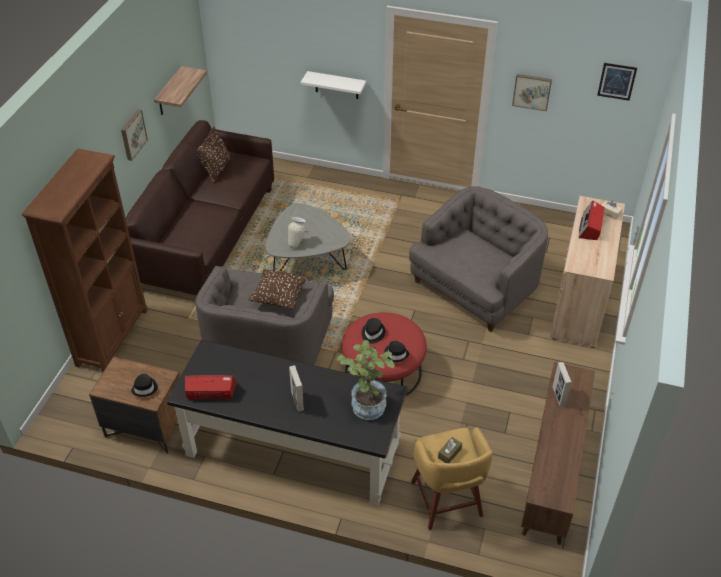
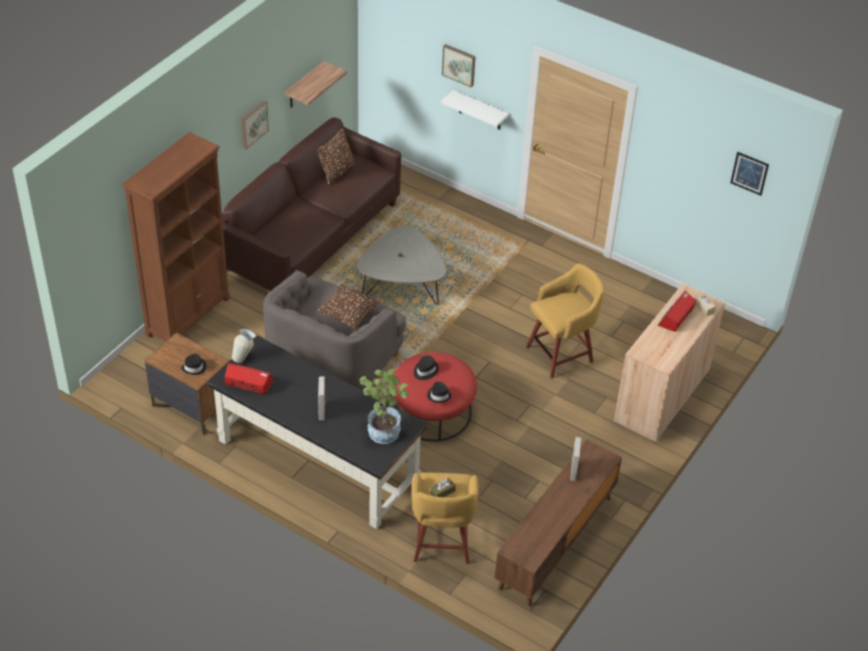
camera: 15 degrees right, 0 degrees up
vase [288,217,306,248] -> vase moved to [232,329,256,363]
grey armchair [409,186,548,332] -> yellow stool [526,263,604,379]
picture [512,74,552,111] -> picture moved to [442,44,475,87]

